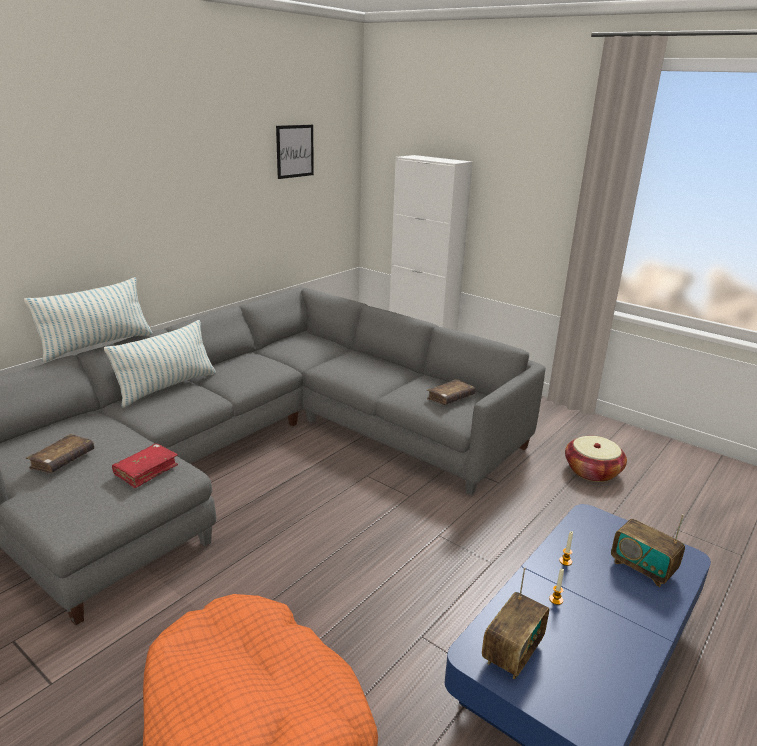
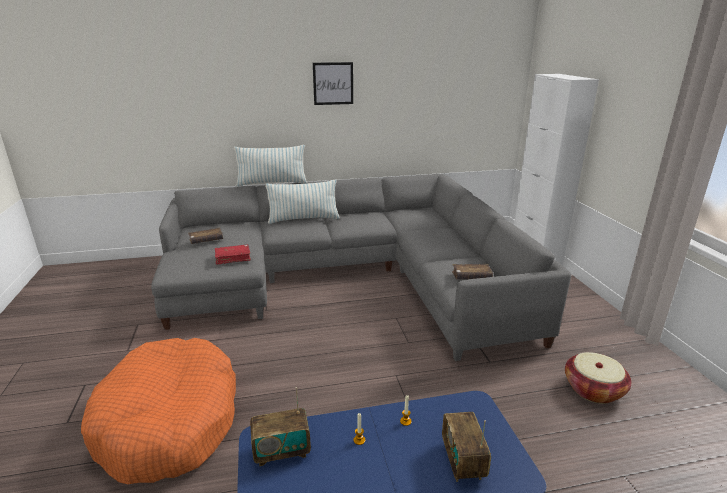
camera: 40 degrees right, 0 degrees up
picture [276,125,314,179] -> picture moved to [313,62,353,105]

